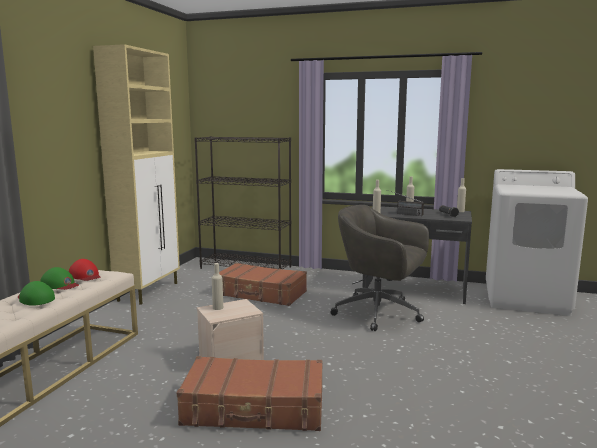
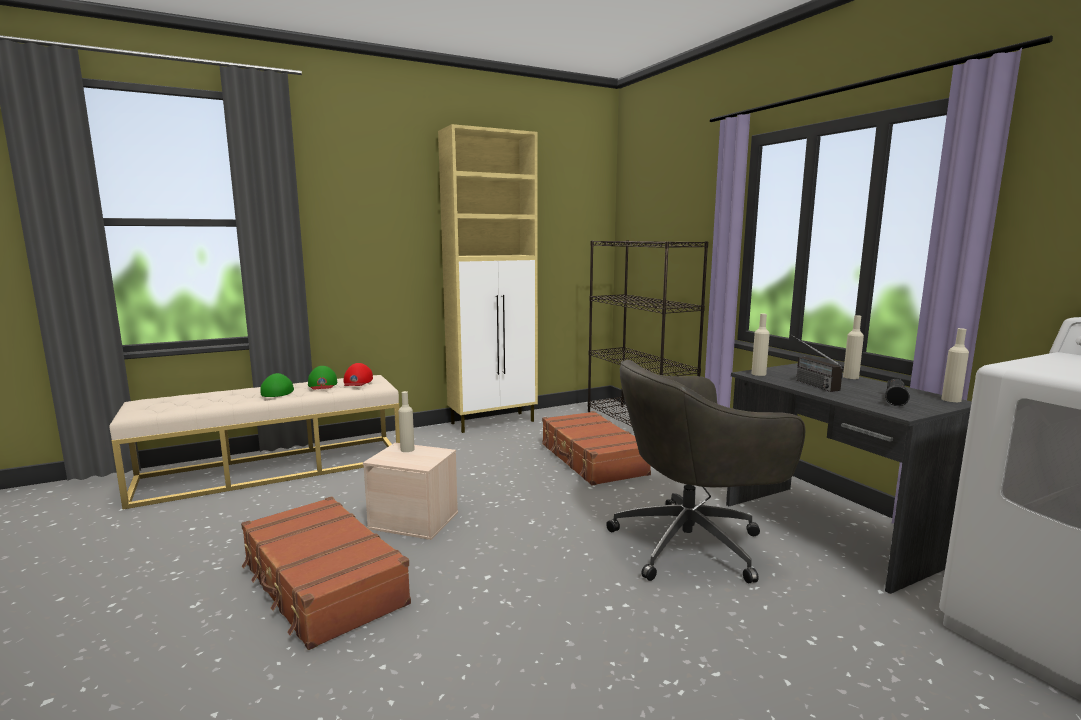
camera: 45 degrees right, 0 degrees up
grey office chair [331,205,429,331] -> grey office chair turned 90 degrees counterclockwise [606,360,805,583]

